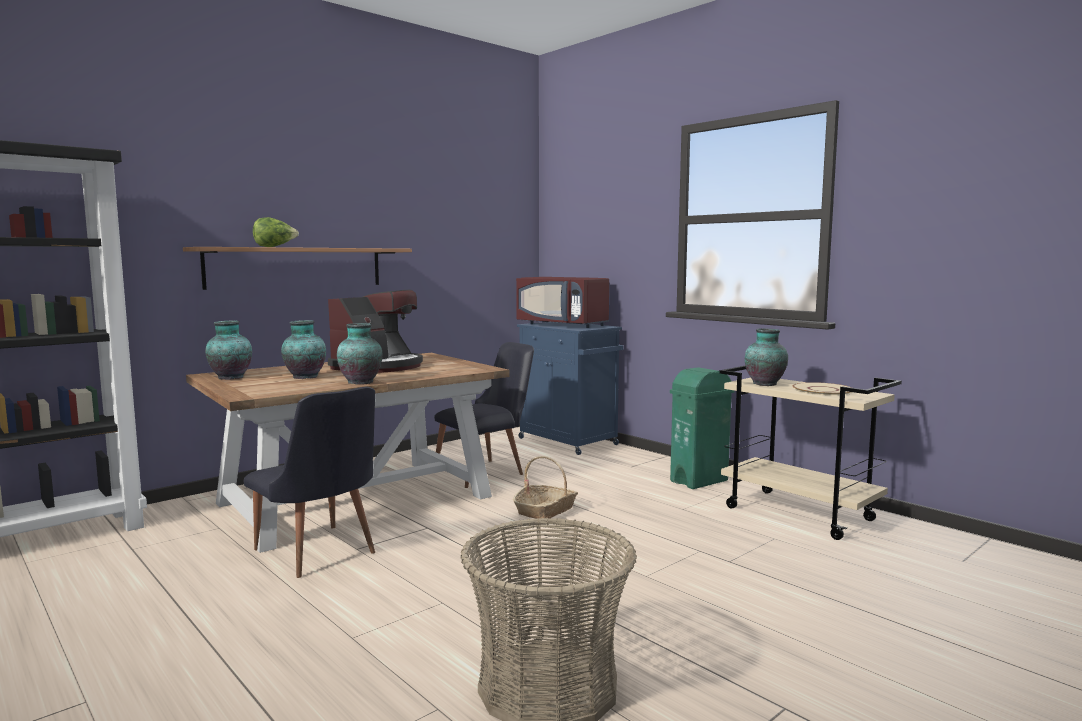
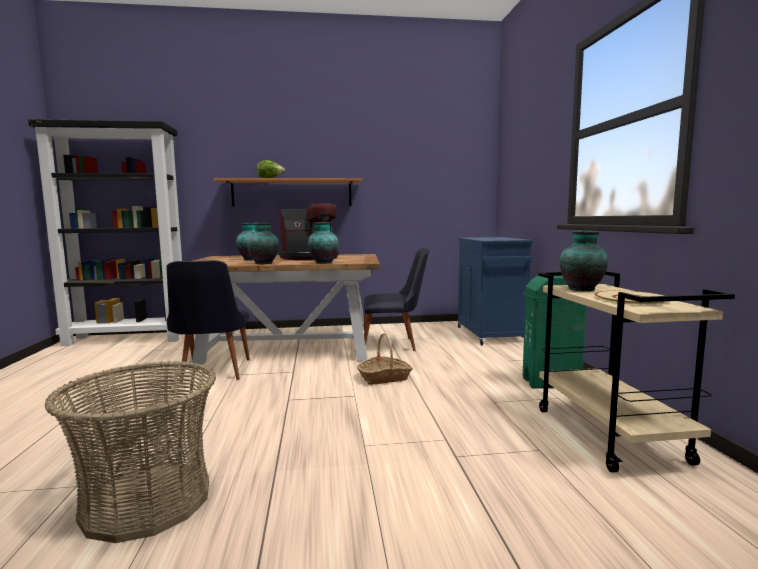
camera: 35 degrees right, 0 degrees up
vase [205,321,252,380] -> vase moved to [308,222,339,264]
red microwave [516,277,609,328] -> none

